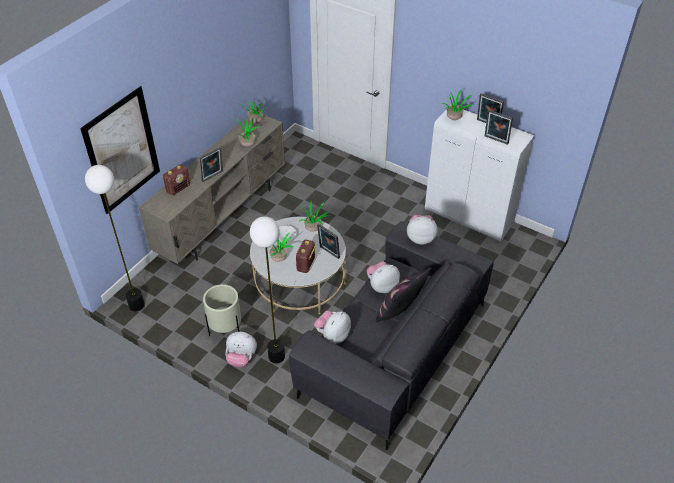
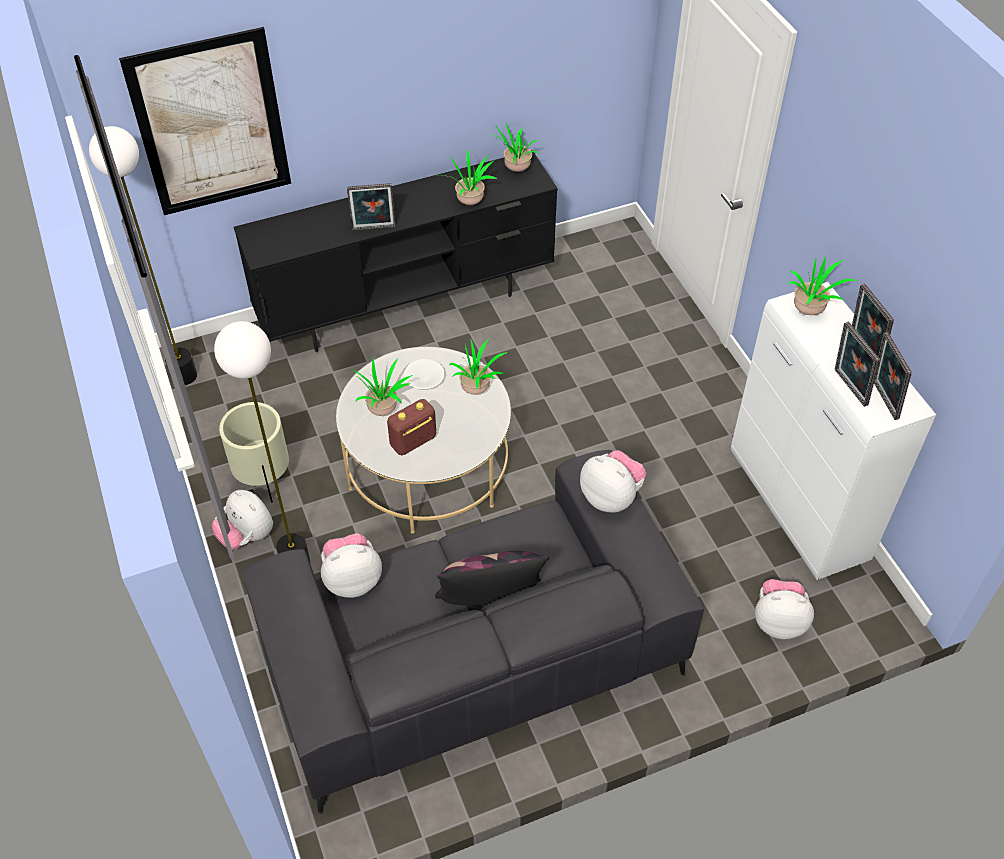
camera: 35 degrees right, 5 degrees up
beige tv stand [139,115,285,264] -> black tv stand [234,150,558,352]
radio [163,164,190,195] -> none
picture frame [317,224,340,259] -> picture frame moved to [874,332,912,420]
plush toy [367,262,400,293] -> plush toy moved to [755,579,814,639]

